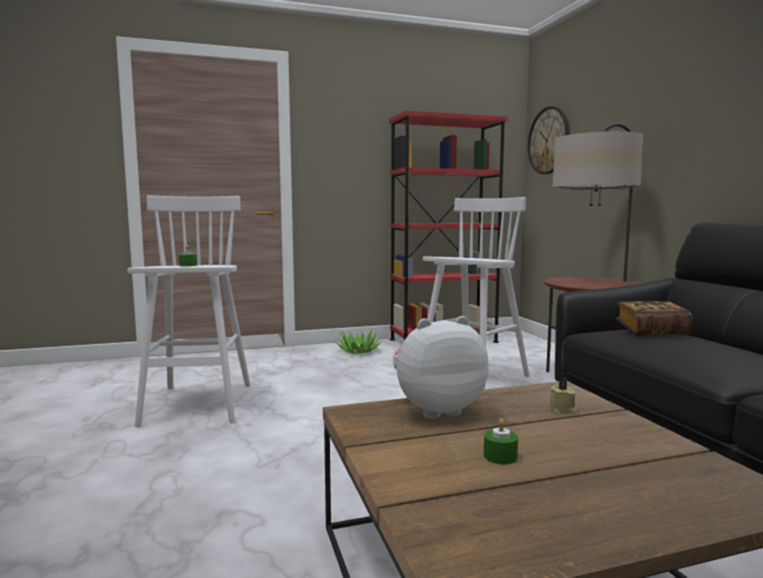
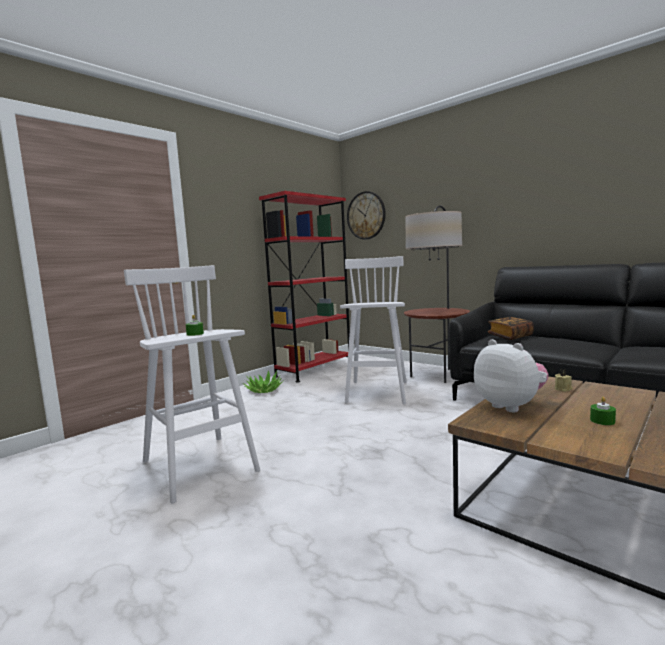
camera: 30 degrees left, 0 degrees up
plush toy [393,316,489,419] -> plush toy turned 105 degrees clockwise [474,339,549,412]

